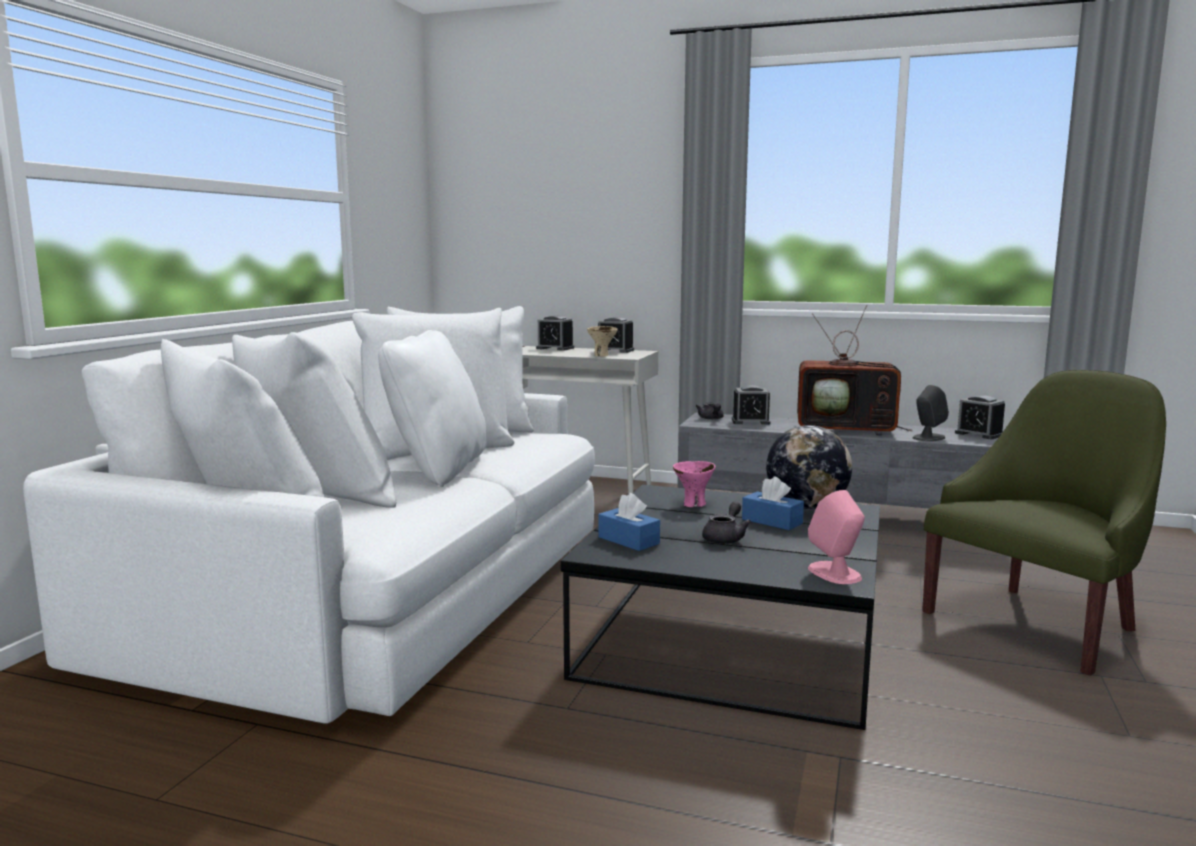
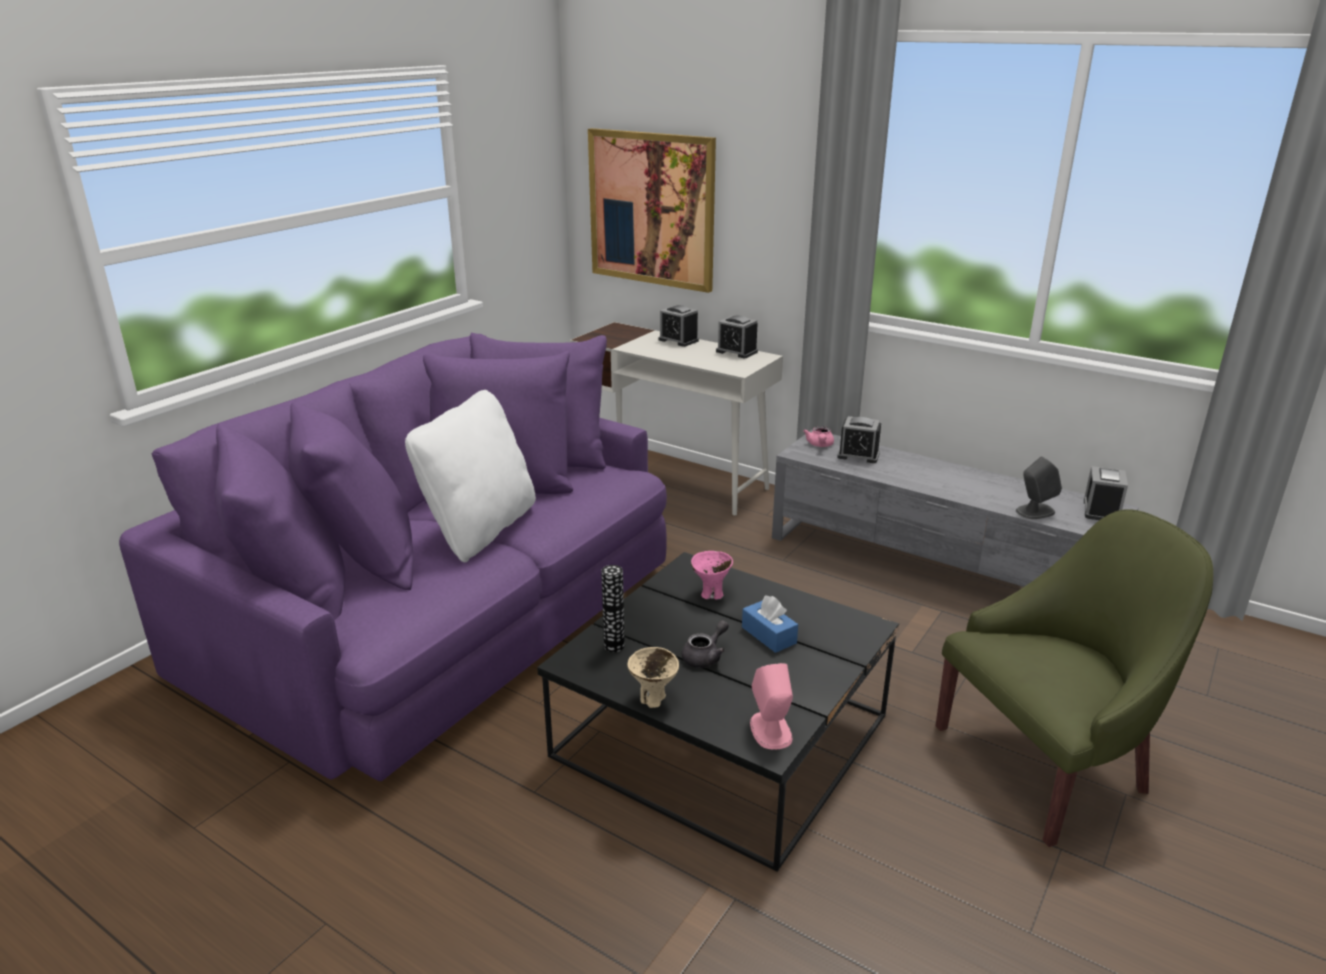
camera: 15 degrees right, 15 degrees up
white sofa [23,306,595,724] -> purple sofa [119,333,667,781]
beige bowl [587,326,618,357] -> beige bowl moved to [628,647,679,708]
blue tissue box [598,493,660,551] -> vase [601,565,625,652]
grey teapot [696,403,724,420] -> pink teapot [803,426,834,447]
globe [766,425,852,509] -> none
television [797,305,912,436] -> none
alarm clock [955,395,1005,439] -> alarm clock turned 45 degrees clockwise [1084,466,1128,520]
none -> picture [588,128,716,293]

